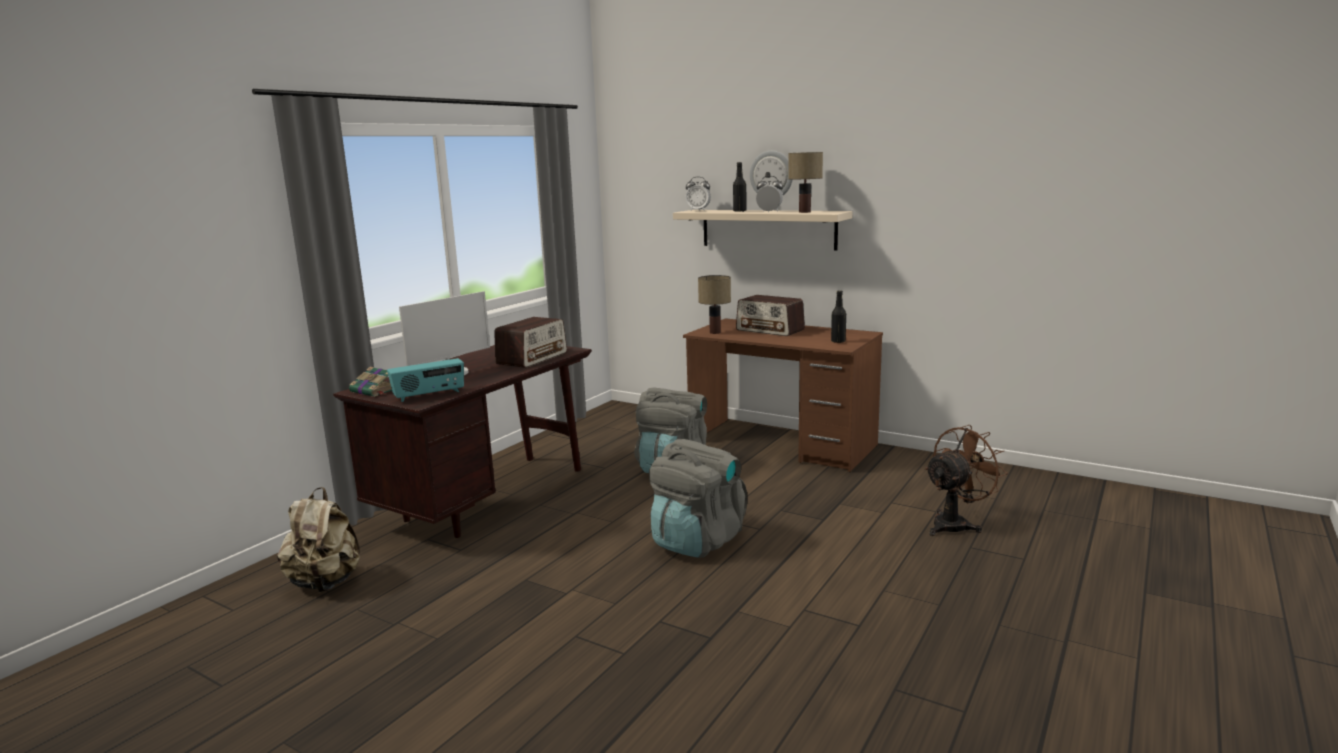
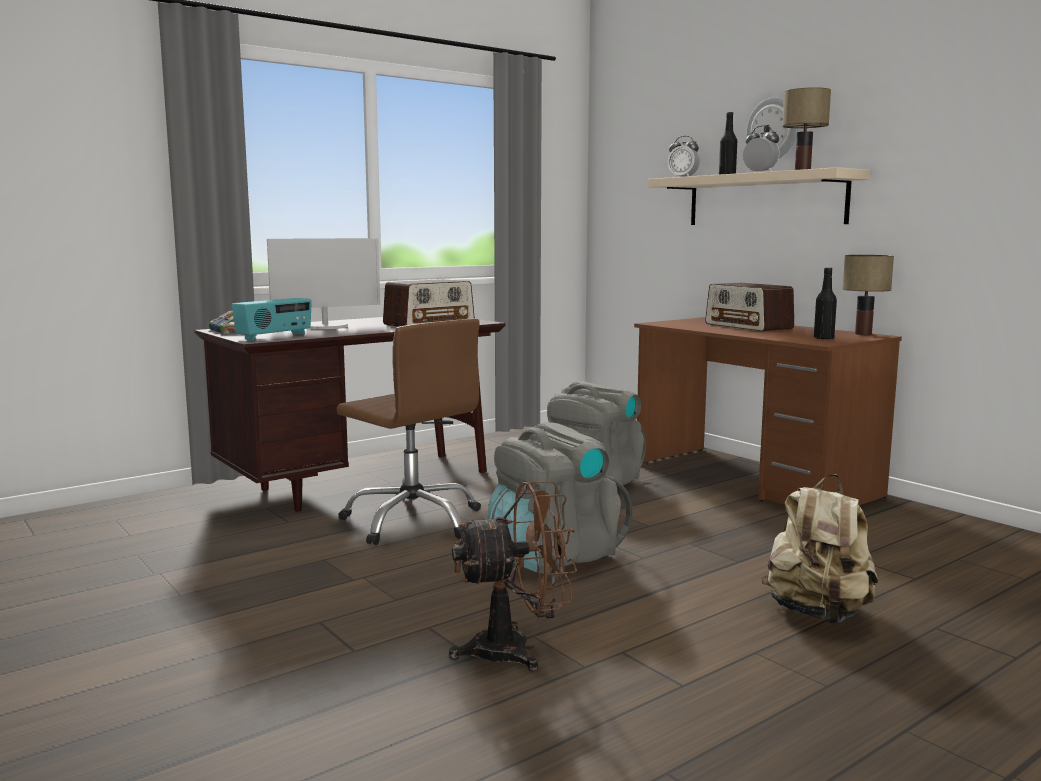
camera: 20 degrees right, 5 degrees down
beige backpack [277,487,360,592] -> beige backpack moved to [761,474,878,624]
radio [387,358,464,402] -> radio turned 45 degrees counterclockwise [232,298,312,341]
table lamp [698,275,731,334] -> table lamp moved to [843,255,894,335]
brown fan [925,425,1008,536] -> brown fan moved to [449,481,577,671]
none -> brown office chair [336,319,481,545]

